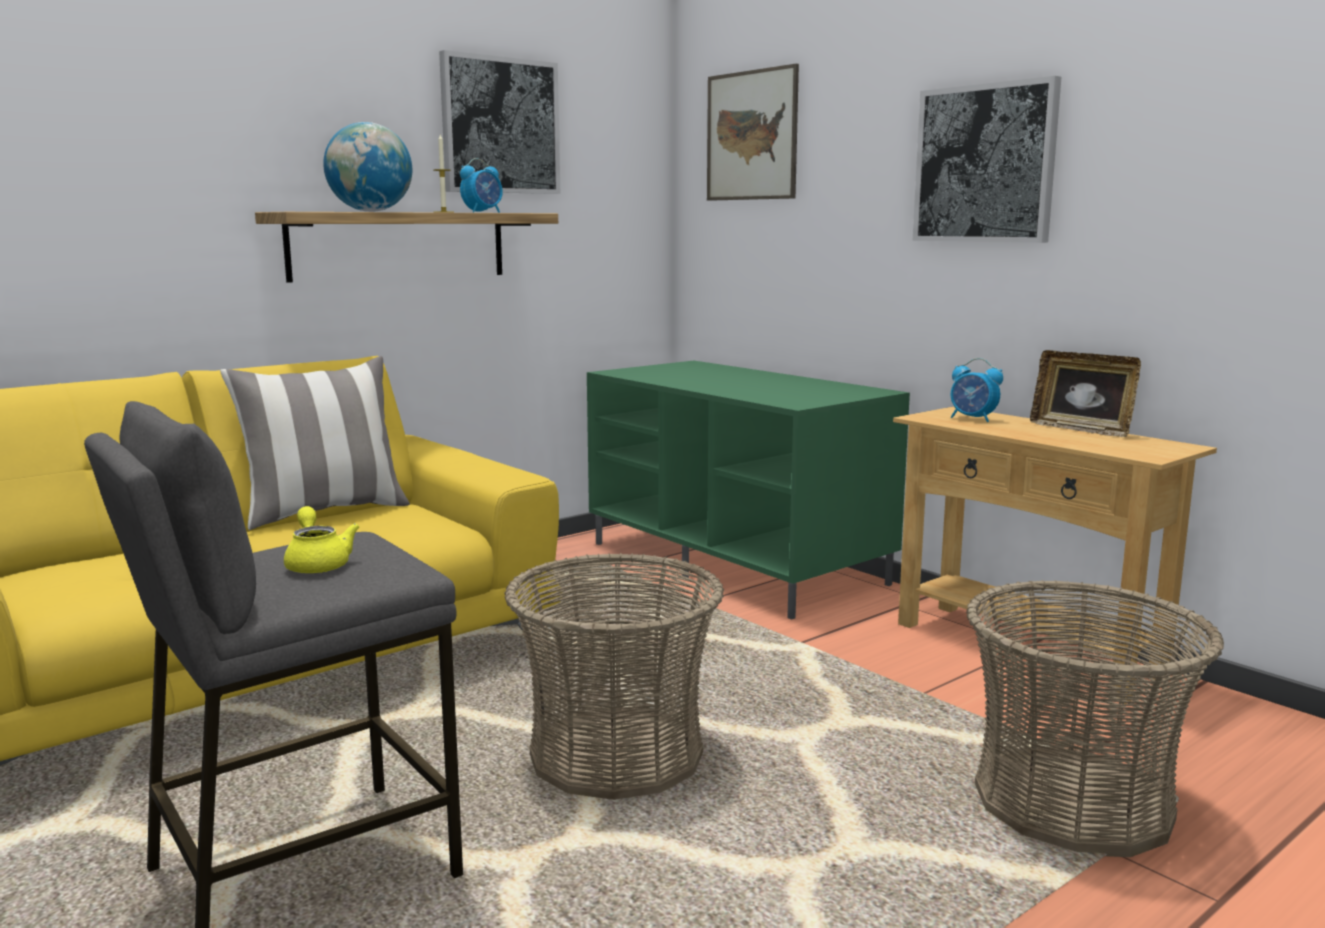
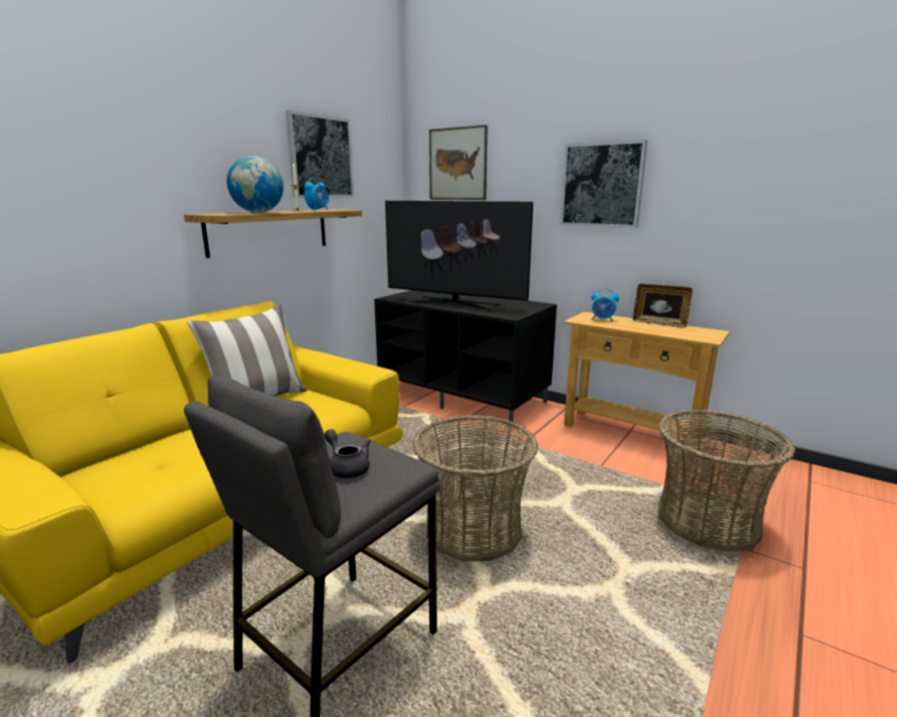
camera: 15 degrees left, 5 degrees up
yellow teapot [284,506,360,574] -> grey teapot [324,429,371,478]
green tv stand [587,361,910,620] -> black tv stand [374,290,557,422]
none -> television [385,201,533,311]

